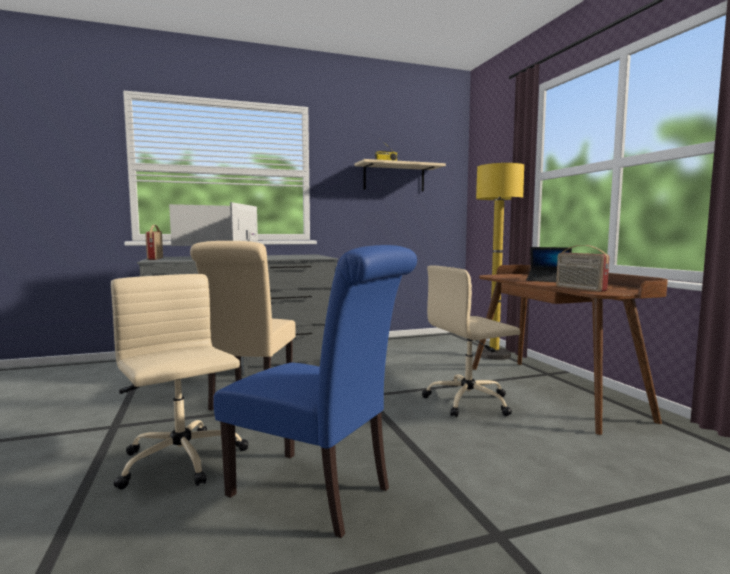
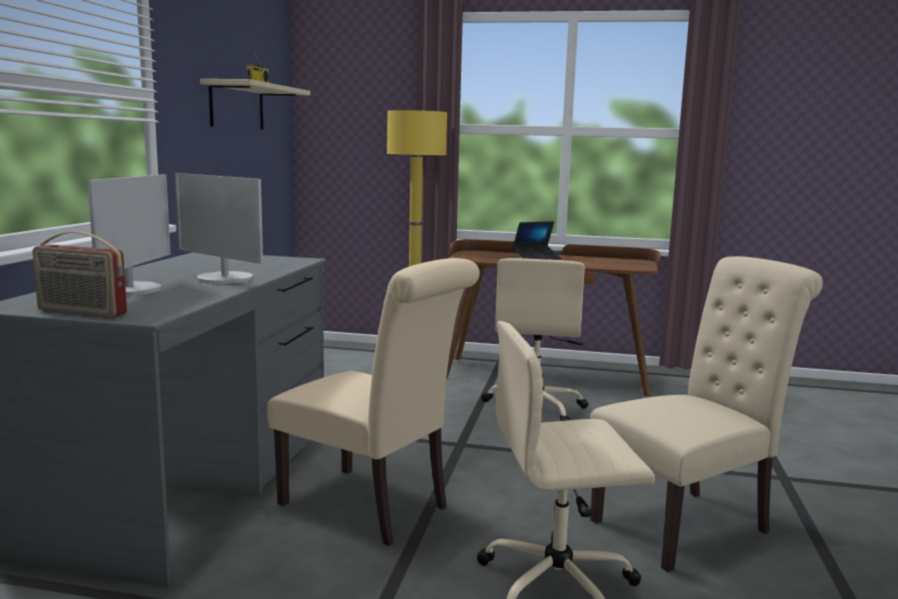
camera: 60 degrees left, 5 degrees up
blue chair [213,245,417,538] -> beige chair [590,256,823,572]
radio [556,245,609,292] -> none

